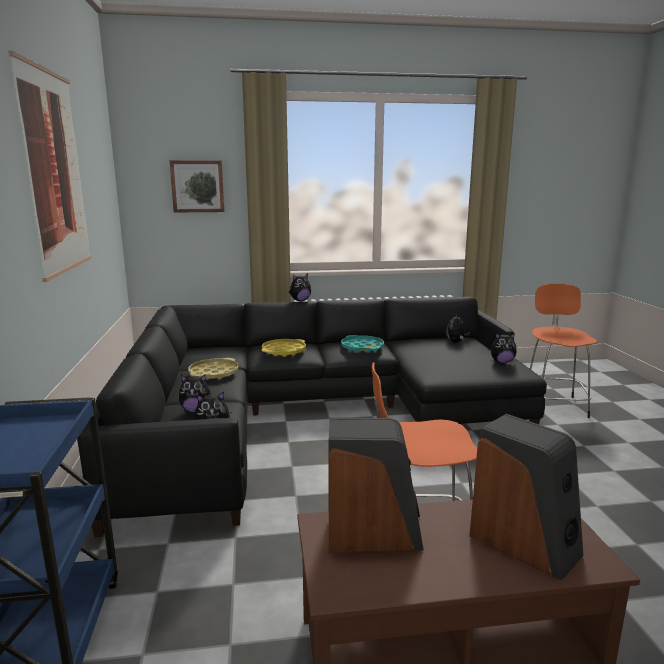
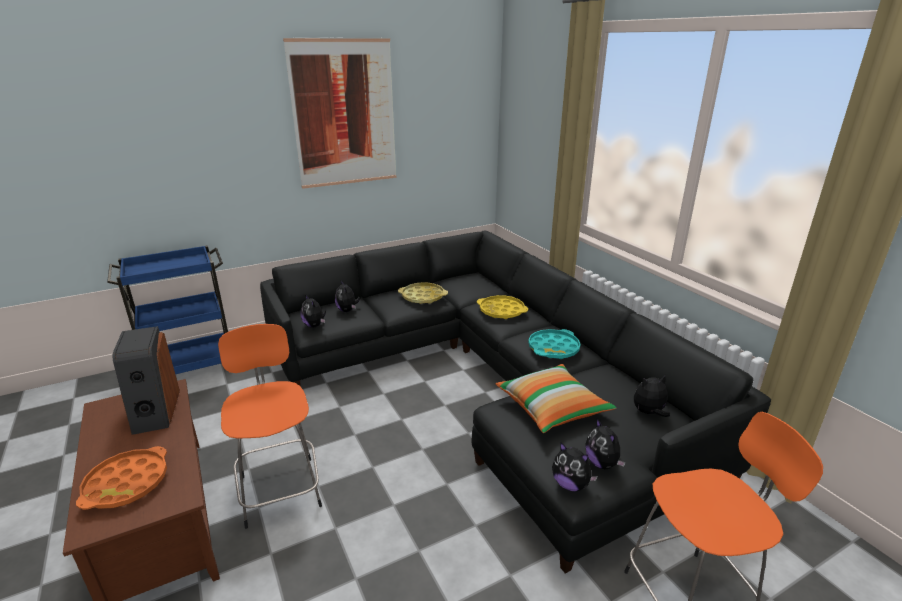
camera: 70 degrees right, 10 degrees up
picture [170,160,224,212] -> none
plush toy [289,273,311,301] -> plush toy moved to [552,442,598,492]
speaker [469,414,583,581] -> orange tray [76,446,167,510]
none -> pillow [496,364,617,433]

